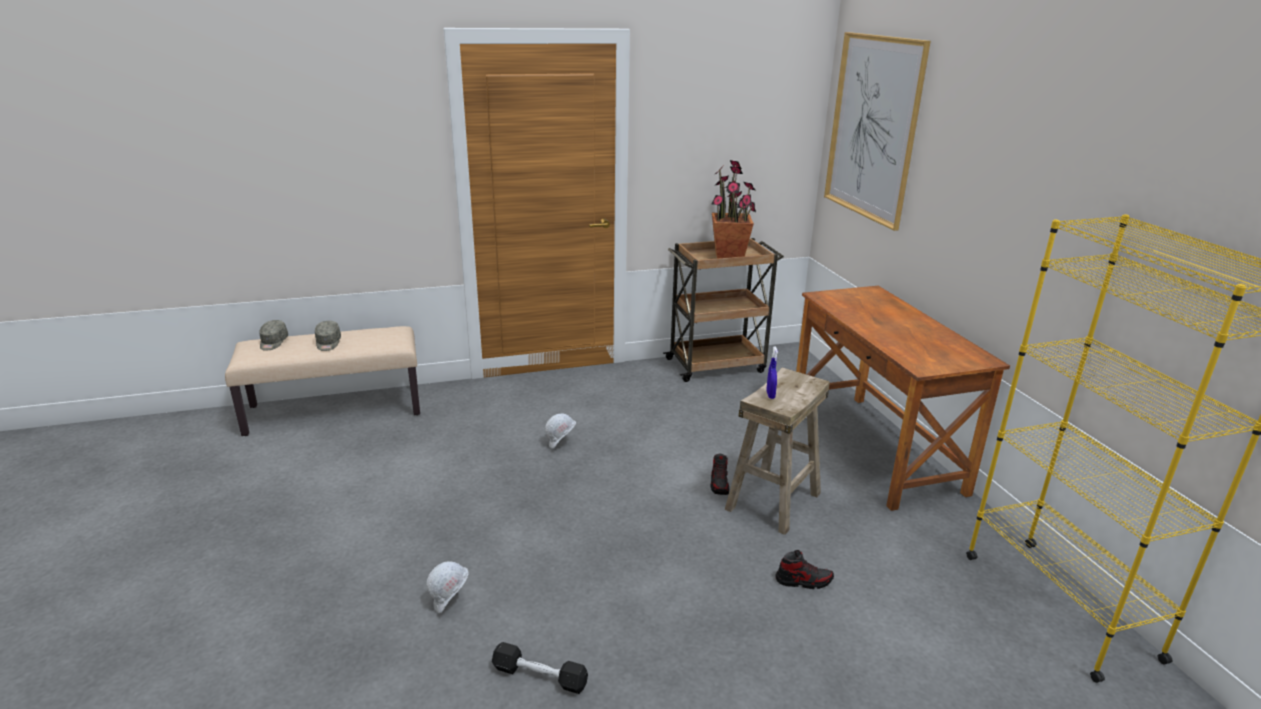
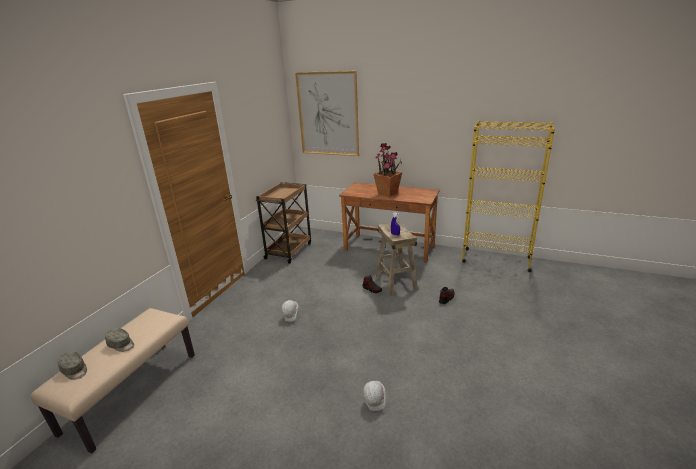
camera: 50 degrees left, 0 degrees up
black dumbbell [492,642,588,694] -> none
potted plant [711,160,756,259] -> potted plant moved to [373,143,402,197]

